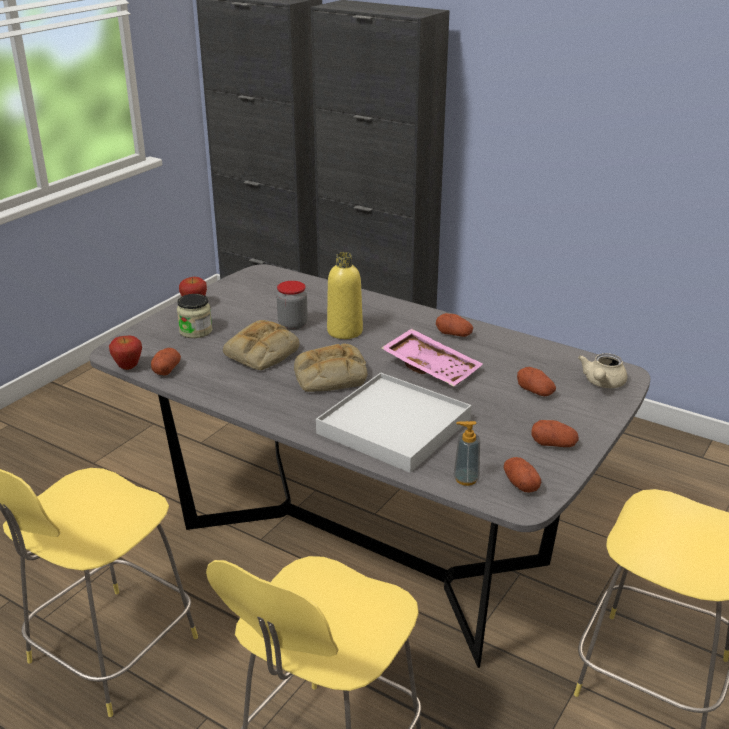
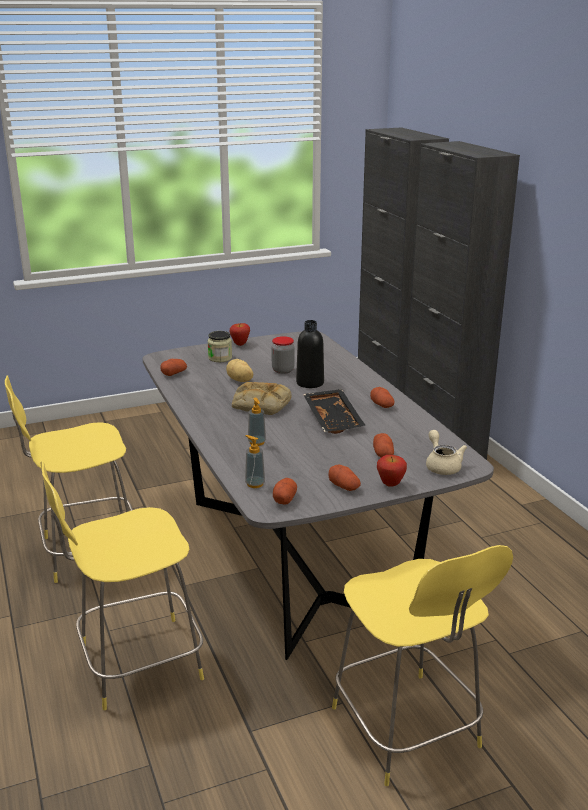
camera: 35 degrees right, 5 degrees down
apple [109,335,142,370] -> apple moved to [377,455,407,487]
bread [223,320,299,370] -> potato [226,359,253,382]
white tray [316,373,471,473] -> soap dispenser [248,398,266,446]
yellow bottle [327,252,363,339] -> black bottle [296,320,324,388]
pink tray [381,328,483,387] -> black tray [303,389,366,434]
beige teapot [578,353,627,388] -> beige teapot turned 105 degrees clockwise [426,430,467,475]

